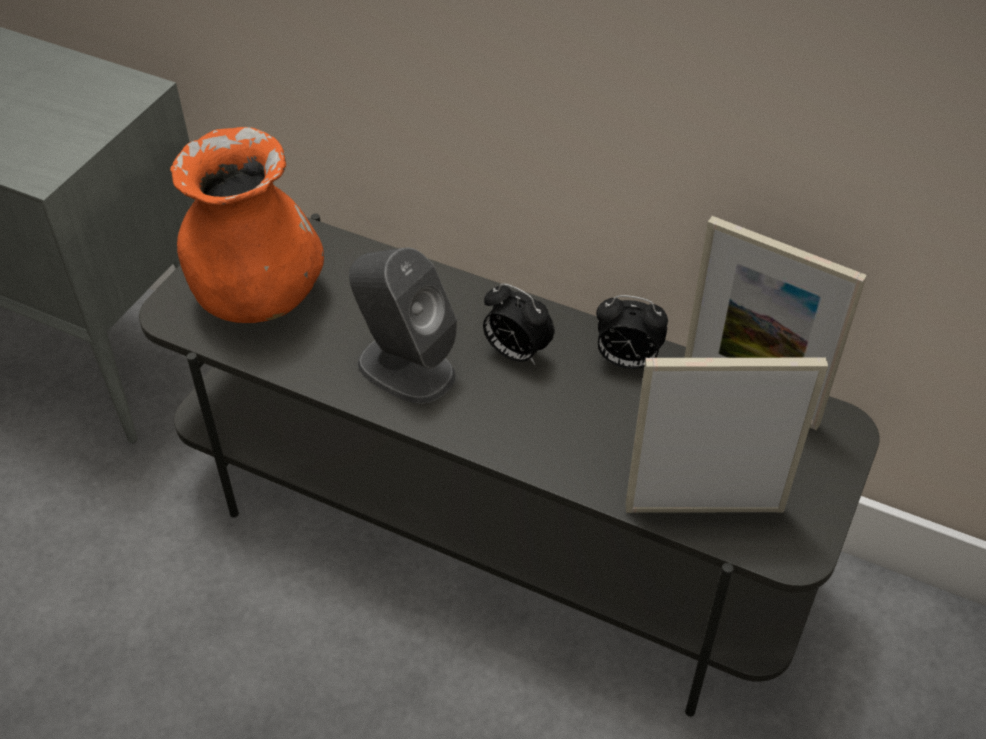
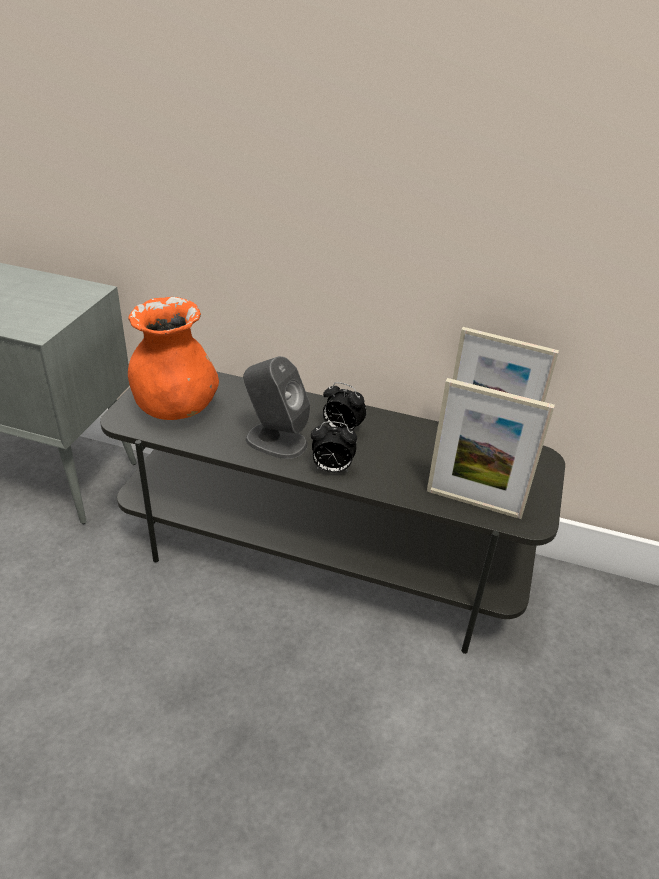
camera: 10 degrees left, 10 degrees down
alarm clock [596,295,668,369] -> alarm clock moved to [311,421,357,473]
picture frame [625,358,828,513] -> picture frame turned 150 degrees counterclockwise [427,378,555,519]

